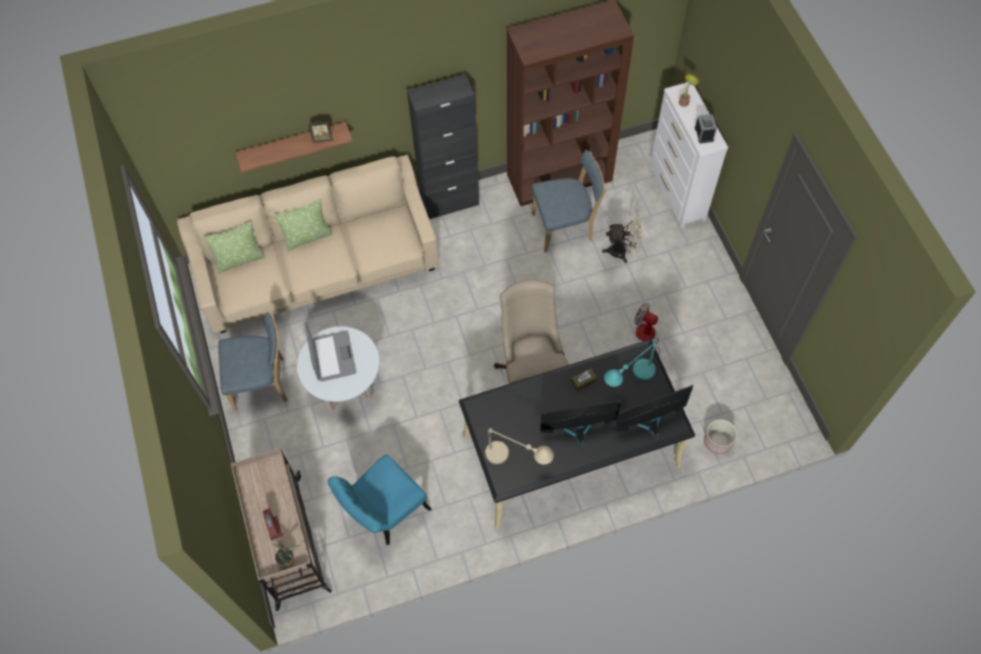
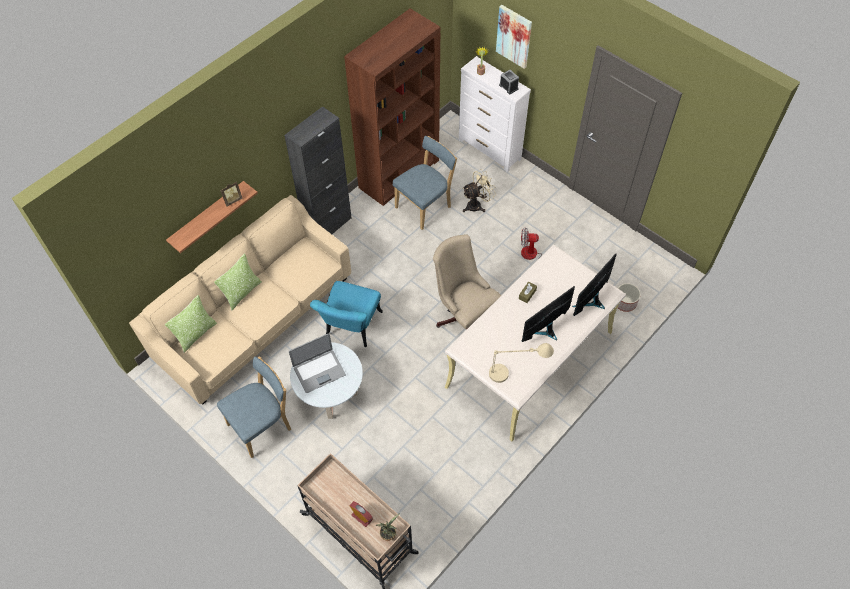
camera: 30 degrees left, 5 degrees down
laptop [304,322,356,381] -> laptop turned 105 degrees clockwise [289,333,346,393]
turquoise chair [328,454,431,545] -> turquoise chair moved to [310,281,383,347]
black desk [459,339,695,529] -> beige desk [445,245,626,441]
turquoise table lamp [604,341,657,387] -> none
none -> picture [496,5,532,69]

